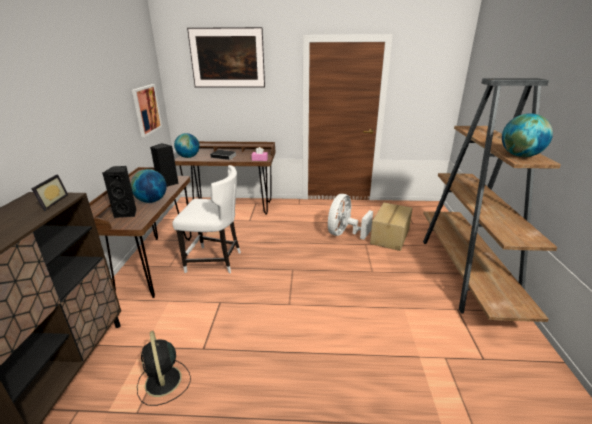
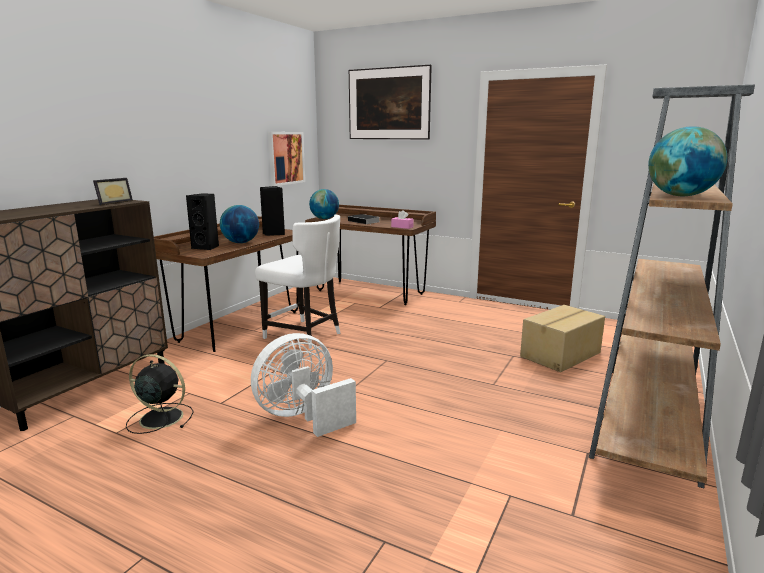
camera: 25 degrees right, 10 degrees down
black fan [137,331,191,406] -> black fan turned 105 degrees clockwise [126,354,194,434]
white fan [328,194,373,240] -> white fan moved to [251,333,356,437]

